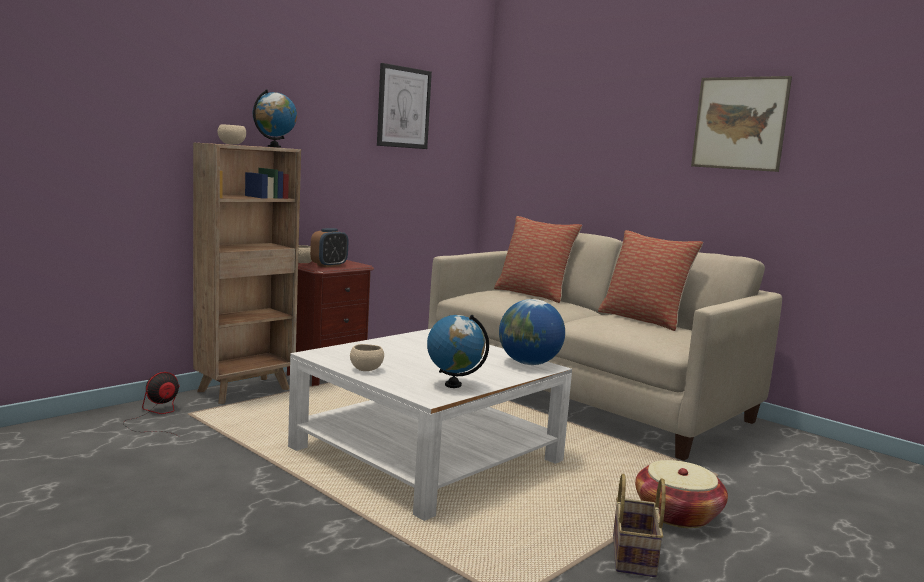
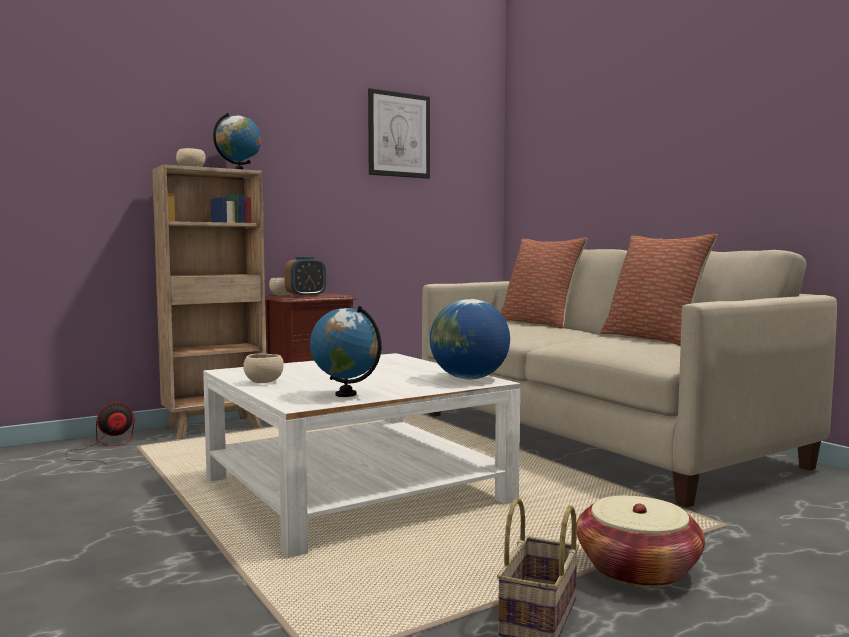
camera: 15 degrees right, 5 degrees down
picture [691,76,792,172] -> none

